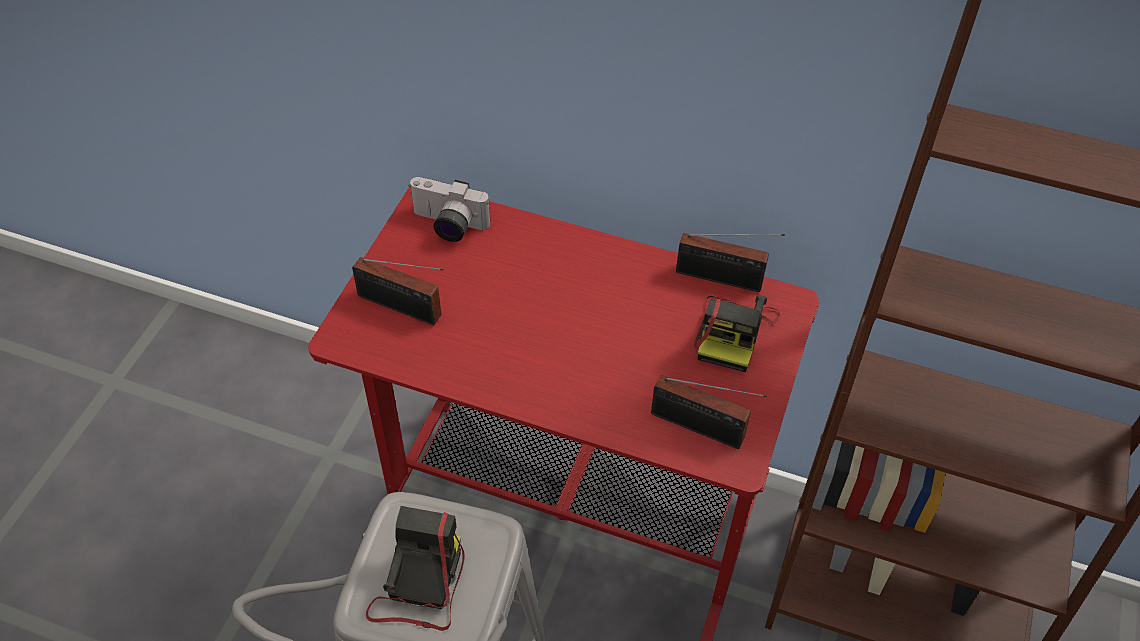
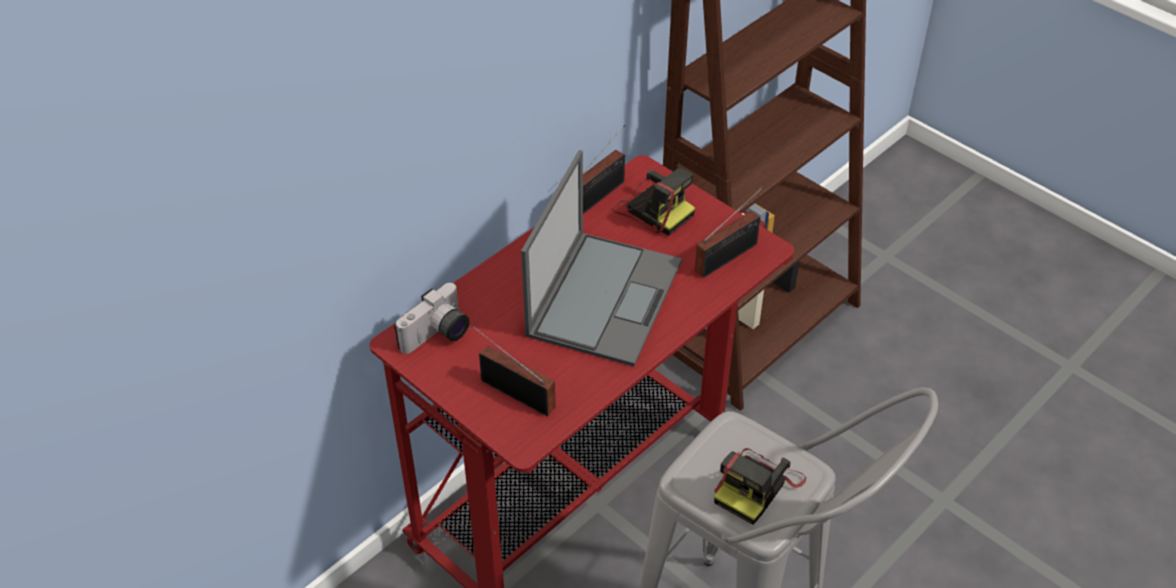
camera: 65 degrees left, 5 degrees down
radio [352,257,444,325] -> radio turned 105 degrees counterclockwise [471,325,556,416]
camera [366,506,465,631] -> camera turned 90 degrees counterclockwise [714,448,806,525]
none -> laptop [521,150,682,366]

